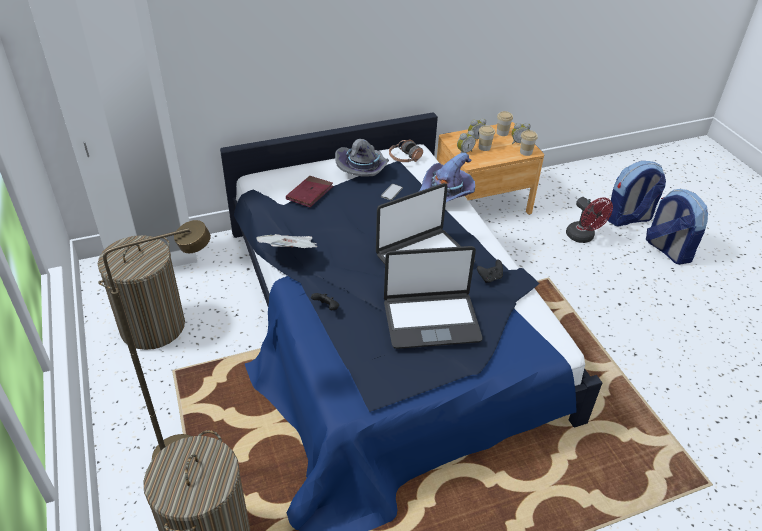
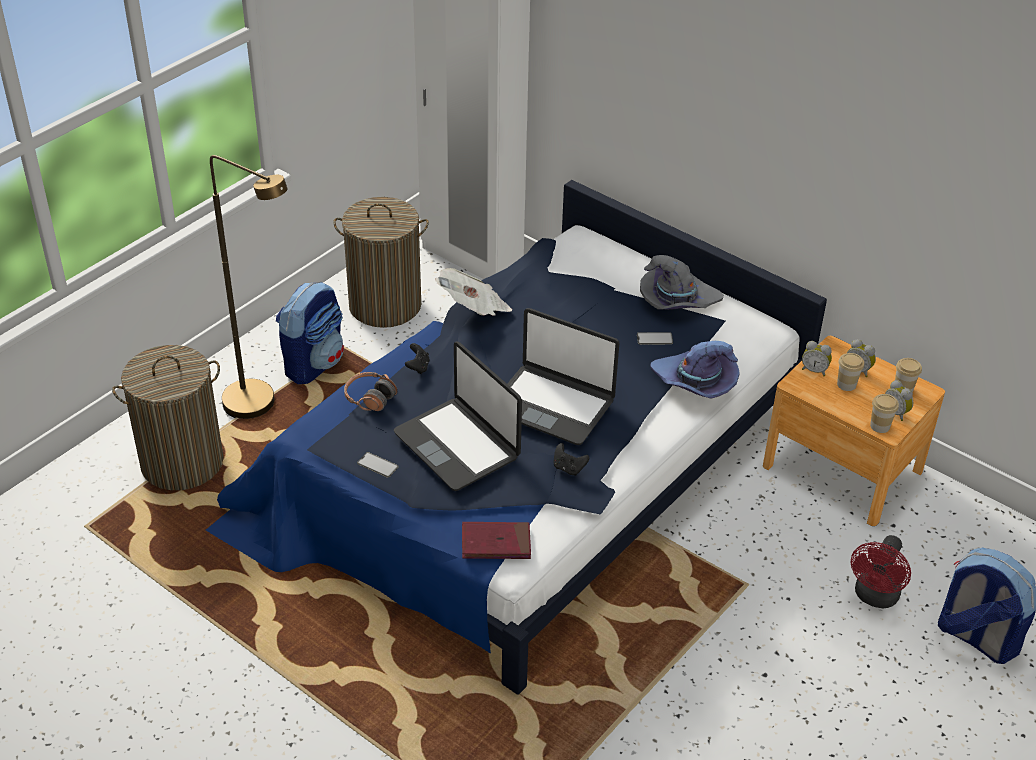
camera: 60 degrees right, 0 degrees up
red book [286,176,333,207] -> red book moved to [462,522,531,559]
headphones [389,140,423,162] -> headphones moved to [344,372,398,411]
backpack [646,189,708,265] -> backpack moved to [276,282,344,384]
none -> phone [357,452,398,478]

